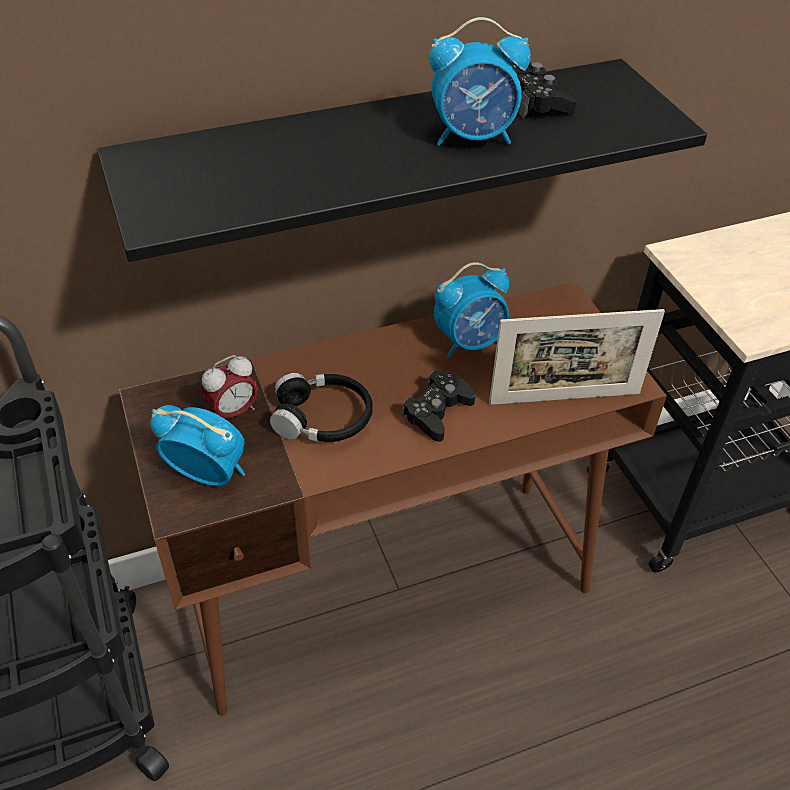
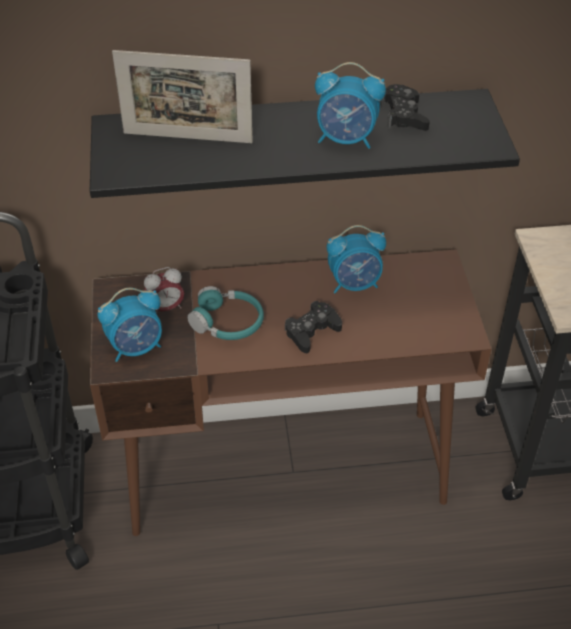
camera: 15 degrees right, 0 degrees up
alarm clock [150,405,245,487] -> alarm clock turned 120 degrees clockwise [98,288,162,362]
black headphones [270,373,373,442] -> turquoise headphones [187,286,264,340]
picture frame [489,309,665,405] -> picture frame moved to [112,50,253,143]

